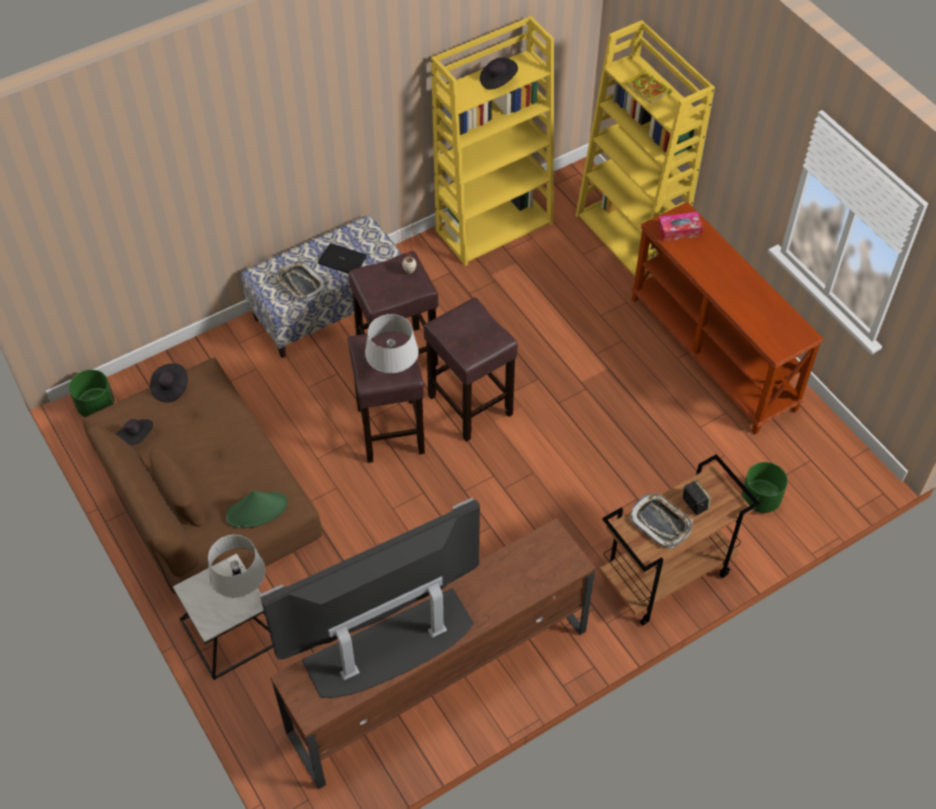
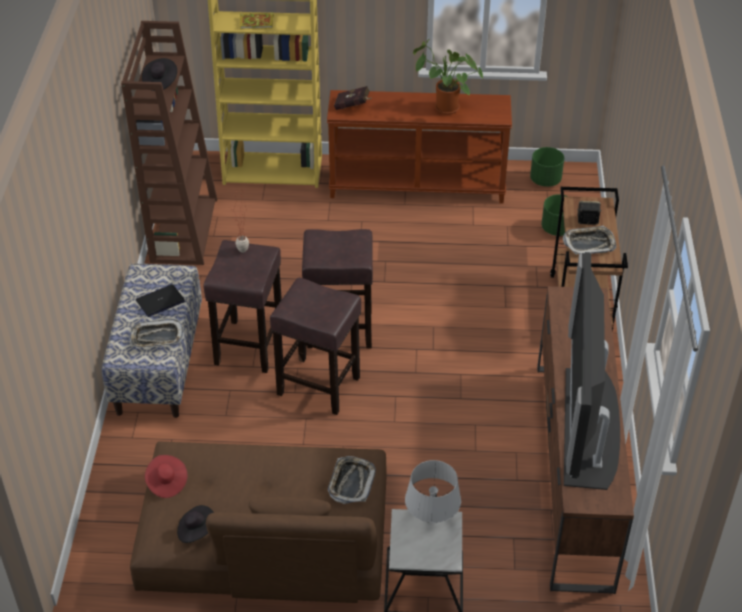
camera: 55 degrees left, 10 degrees down
green planter [69,370,114,417] -> green planter moved to [530,147,564,187]
black hat [150,363,188,403] -> red hat [145,455,187,498]
green hat [226,491,288,528] -> tray [328,456,376,504]
grey table lamp [365,314,418,373] -> none
yellow bookcase [431,16,554,266] -> brown bookcase [121,21,217,265]
tissue box [657,212,703,242] -> red book [334,86,371,110]
none -> potted plant [413,39,483,115]

